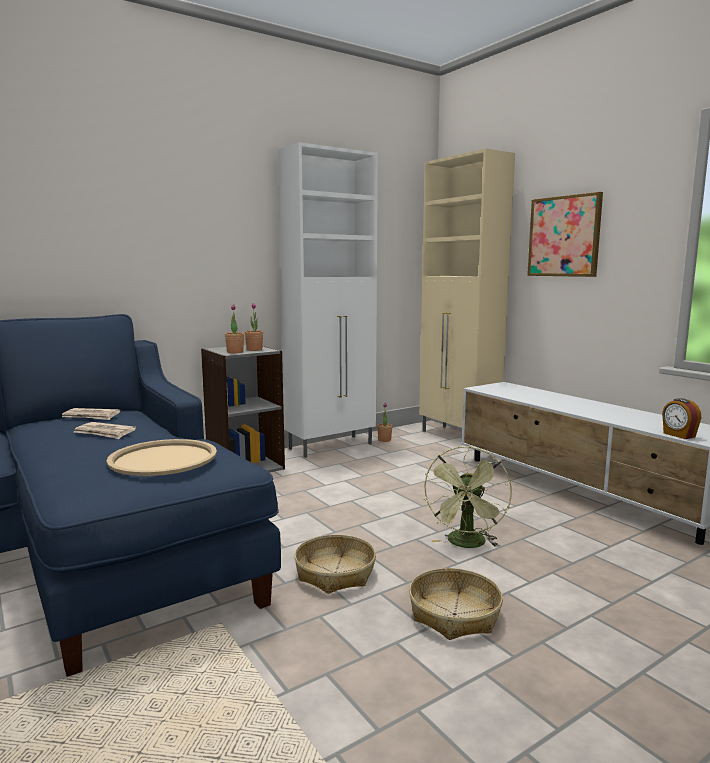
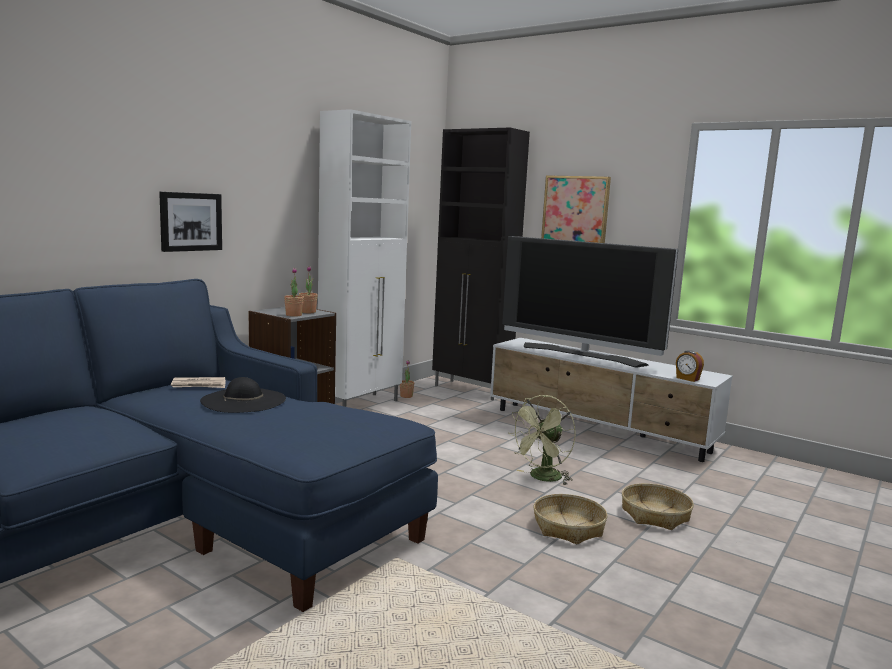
camera: 20 degrees left, 0 degrees up
newspaper [74,422,136,439] -> black hat [200,377,286,413]
beige tray [106,439,217,476] -> none
basket [294,535,376,594] -> basket moved to [622,483,694,530]
beige cabinet [419,148,515,432] -> black cabinet [432,128,530,400]
green fan [424,446,512,548] -> green fan turned 45 degrees clockwise [508,395,576,485]
none -> picture [159,192,222,252]
none -> television [502,236,678,367]

